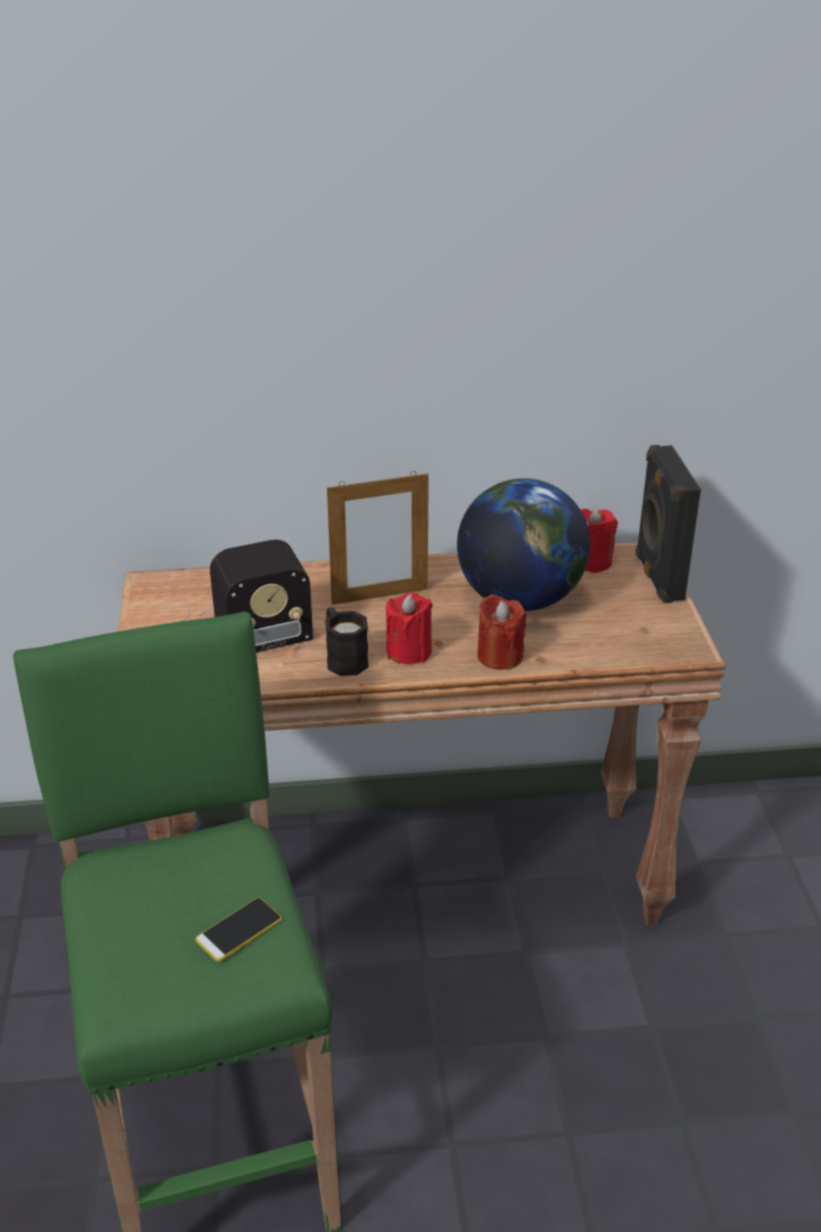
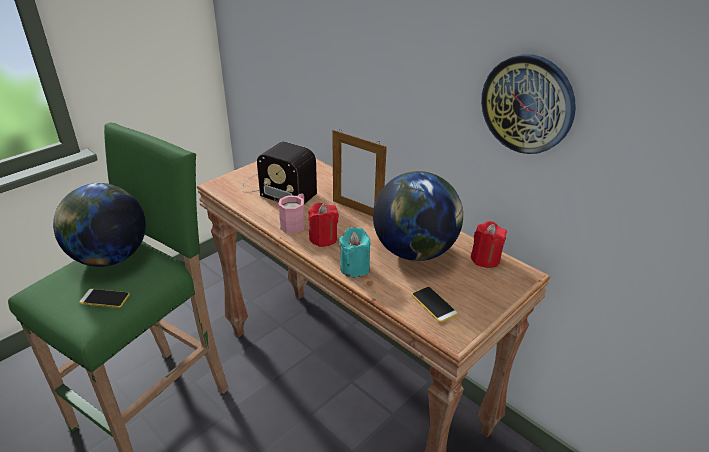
camera: 50 degrees right, 0 degrees up
black mug [325,607,369,676] -> pink mug [278,193,305,233]
red candle [478,594,526,670] -> turquoise candle [339,227,371,277]
black speaker [635,445,701,603] -> none
none -> globe [53,183,146,267]
none -> phone [412,286,458,323]
none -> wall clock [481,54,576,154]

